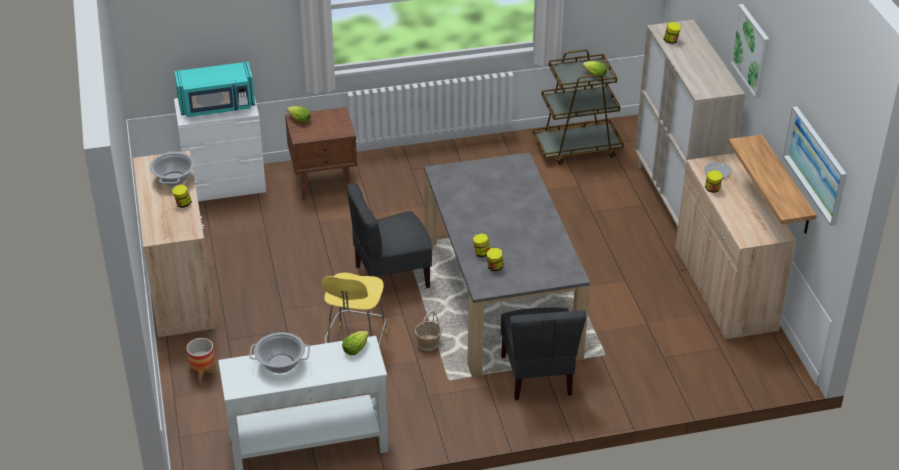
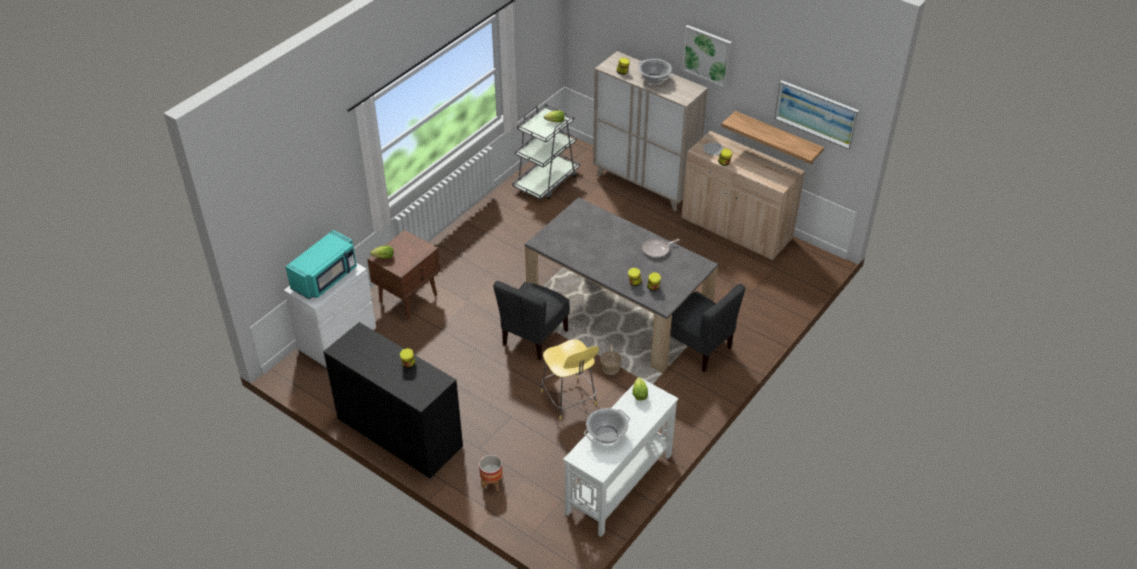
camera: 40 degrees left, 5 degrees up
beige cabinet [133,150,216,339] -> black cabinet [323,322,463,479]
cooking pot [149,152,195,187] -> cooking pot moved to [638,59,673,84]
brown cart [533,49,624,165] -> grey cart [512,104,580,200]
none -> frying pan [642,239,680,258]

